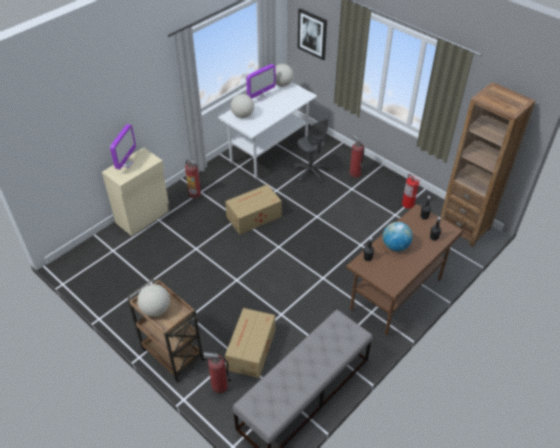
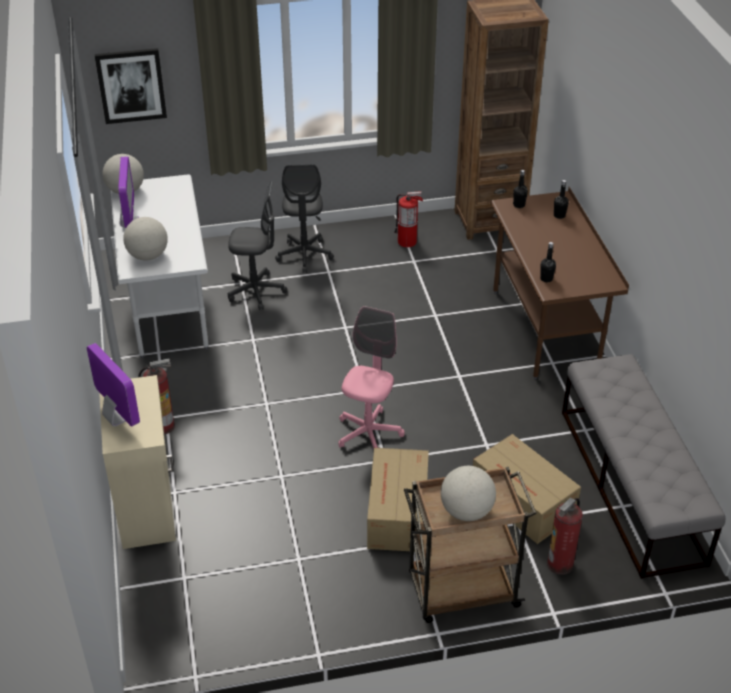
camera: 55 degrees left, 5 degrees down
cardboard box [225,184,282,234] -> cardboard box moved to [367,448,429,552]
fire extinguisher [349,135,364,178] -> grey office chair [275,164,334,273]
globe [383,222,413,251] -> none
none -> pink office chair [338,306,405,449]

